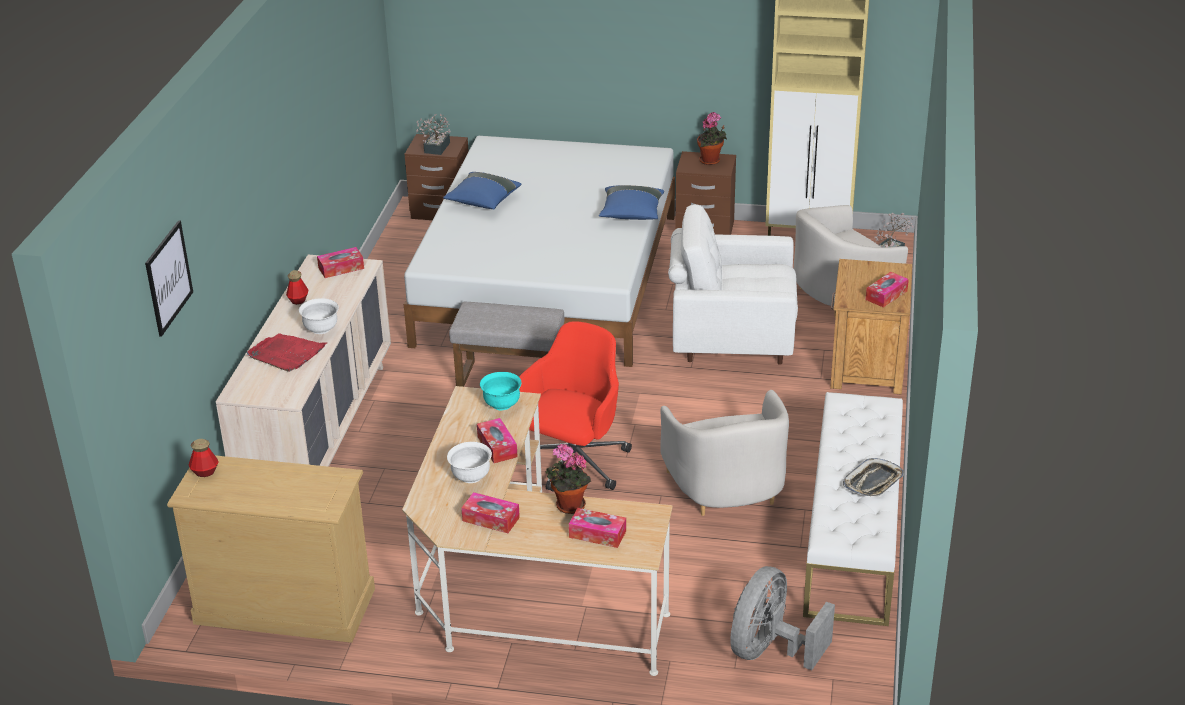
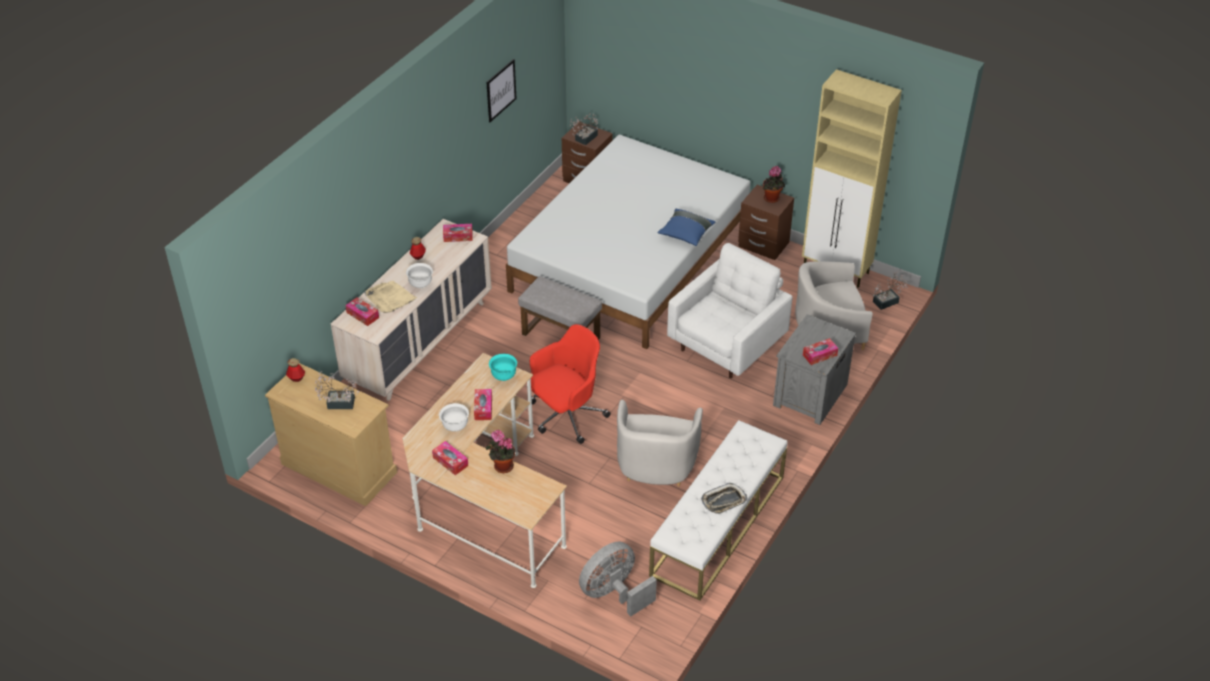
camera: 20 degrees right, 10 degrees up
picture [145,220,193,337] -> picture moved to [486,59,517,122]
red tray [247,333,327,372] -> beige tray [365,281,417,313]
blue pillow [443,172,521,209] -> none
tissue box [569,508,626,548] -> tissue box moved to [345,297,379,326]
white armchair [668,204,798,365] -> white armchair turned 105 degrees clockwise [667,243,793,378]
brown nightstand [830,259,912,395] -> grey nightstand [773,314,856,425]
none -> potted plant [315,371,359,409]

